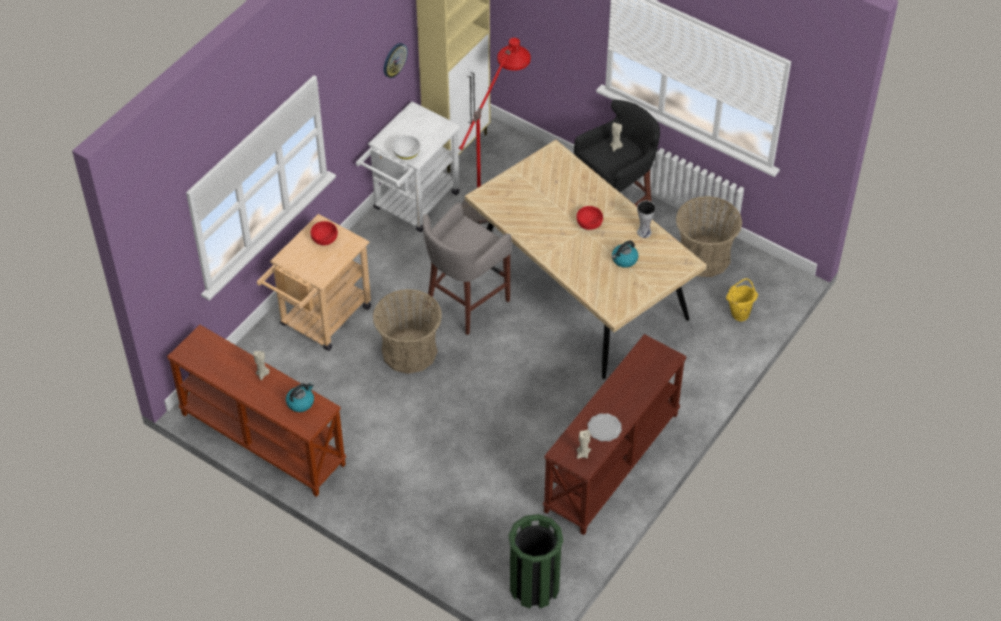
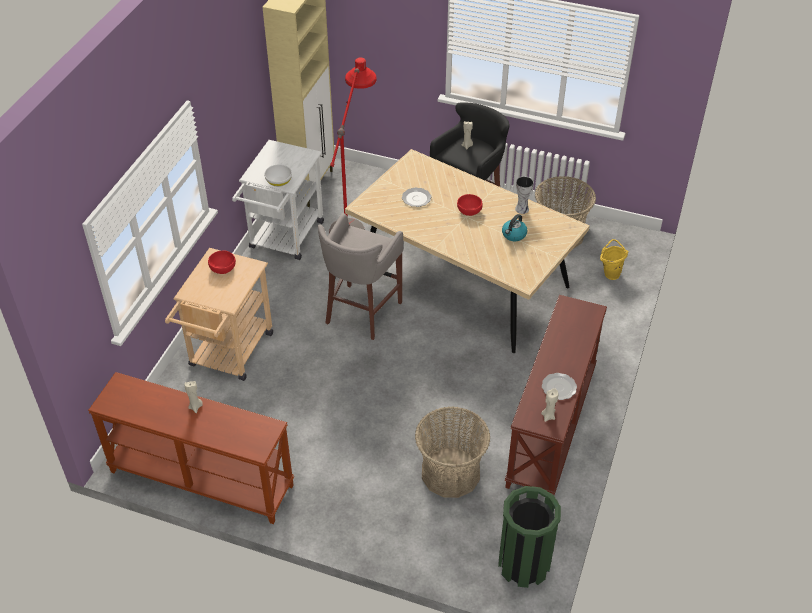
camera: 15 degrees left, 5 degrees down
kettle [286,382,314,412] -> none
basket [373,289,442,374] -> basket moved to [415,407,490,498]
wall clock [384,43,408,78] -> none
none -> plate [402,187,432,207]

